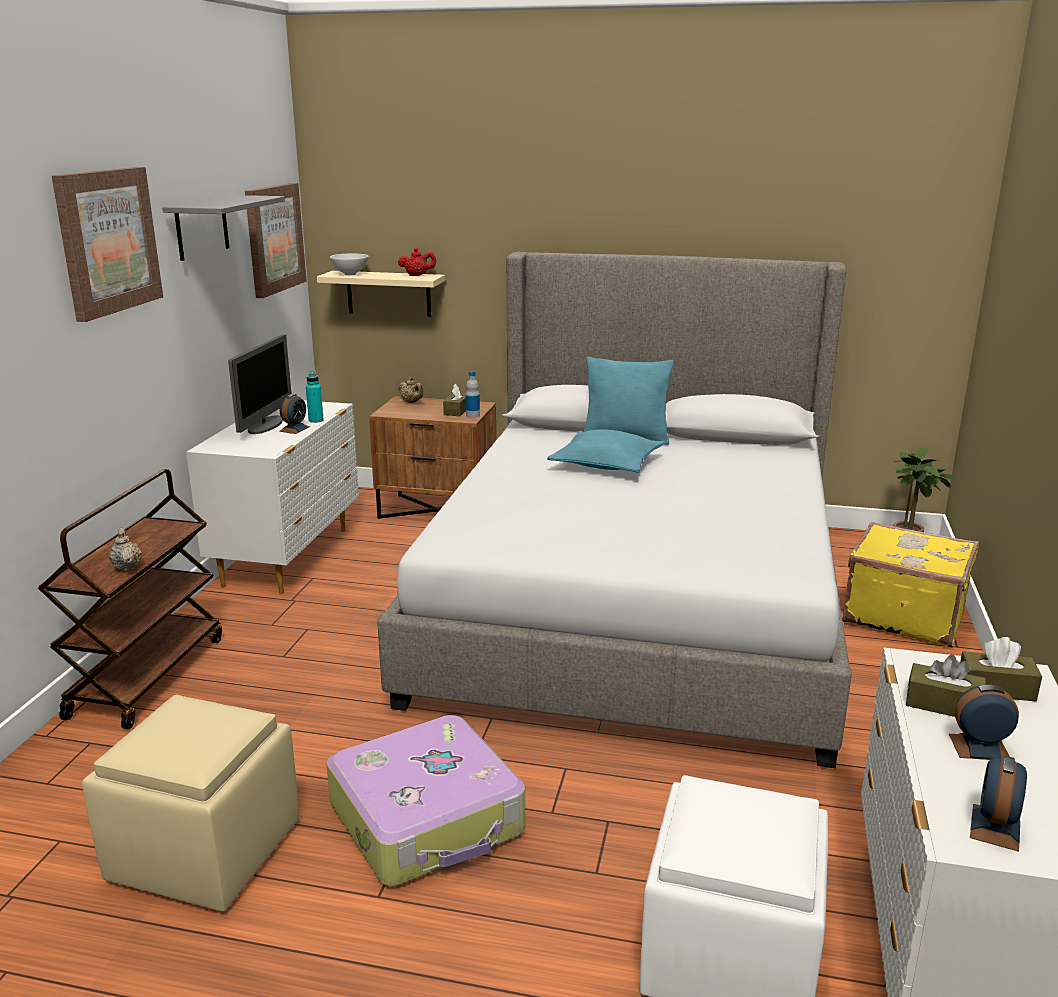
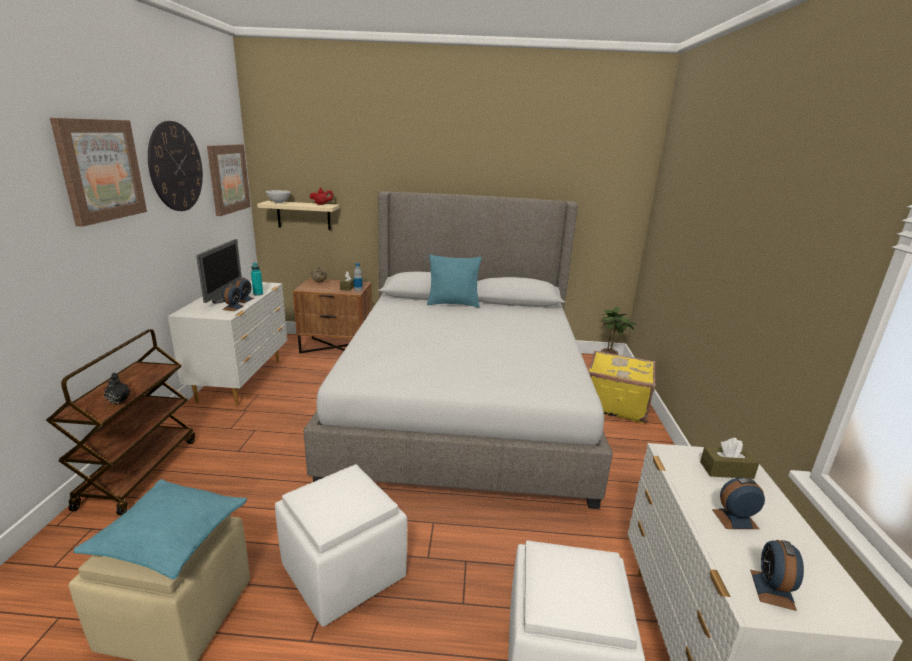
camera: 10 degrees left, 0 degrees up
beige teapot [109,528,141,571] -> black teapot [104,373,130,404]
grey shelf [162,195,285,261] -> wall clock [148,121,203,211]
suitcase [326,715,525,886] -> white ottoman [275,464,407,627]
turquoise pillow [547,429,664,473] -> turquoise pillow moved to [73,479,247,579]
brown tissue box [906,655,986,717] -> none
none -> alarm clock [222,284,244,311]

